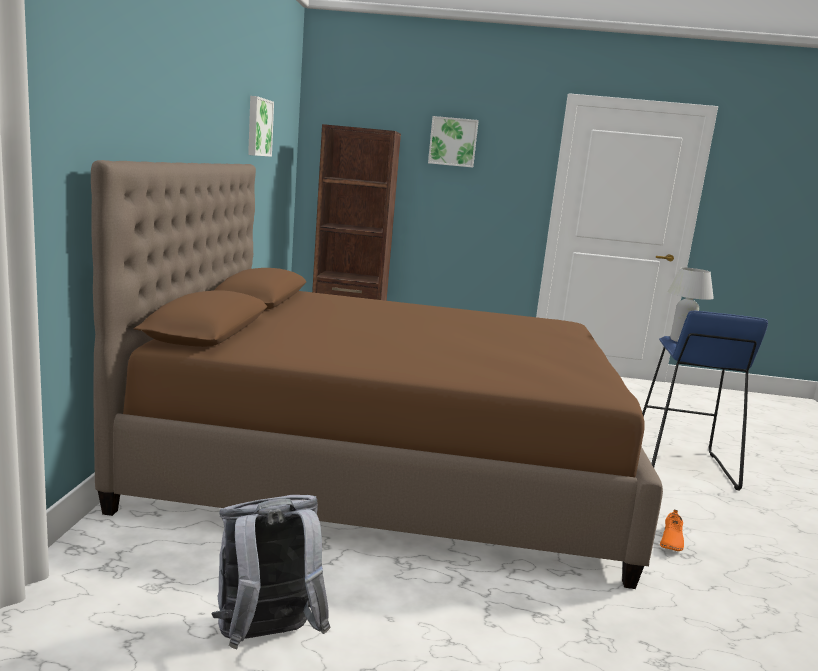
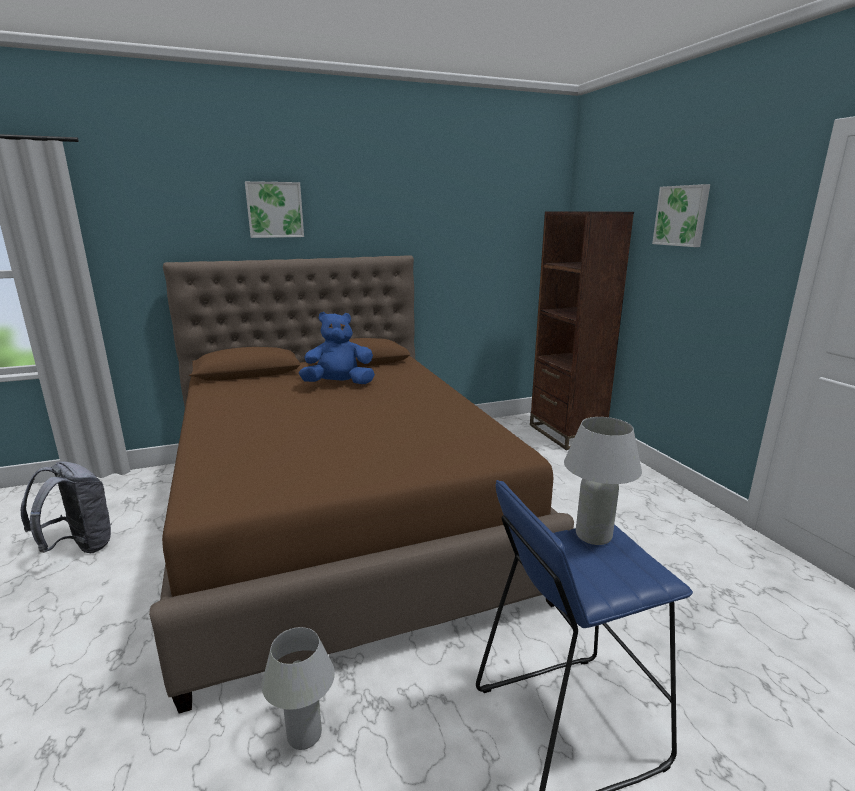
camera: 65 degrees right, 5 degrees up
picture [248,96,274,157] -> picture moved to [245,181,304,238]
orange shoe [660,510,684,551] -> white table lamp [262,627,335,750]
none -> blue plush toy [299,312,375,384]

